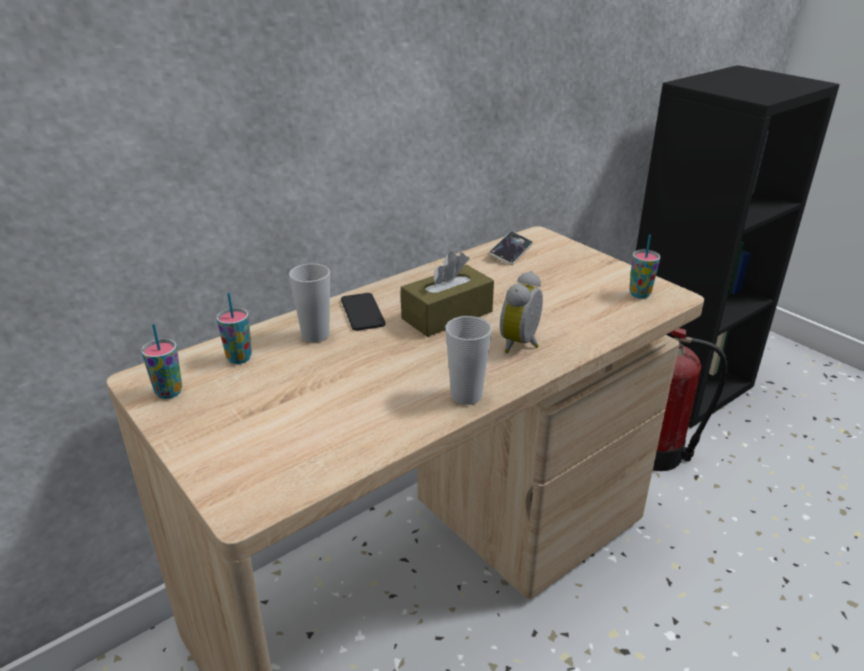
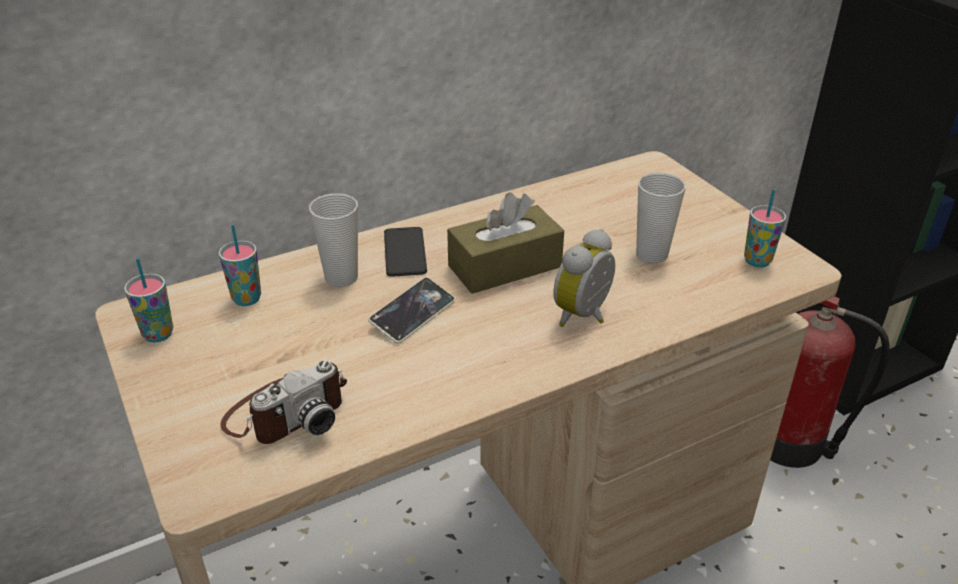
camera: 10 degrees right, 5 degrees up
cup [445,316,492,405] -> cup moved to [636,172,686,264]
phone [489,232,533,265] -> phone moved to [368,278,455,344]
none -> camera [220,360,347,444]

